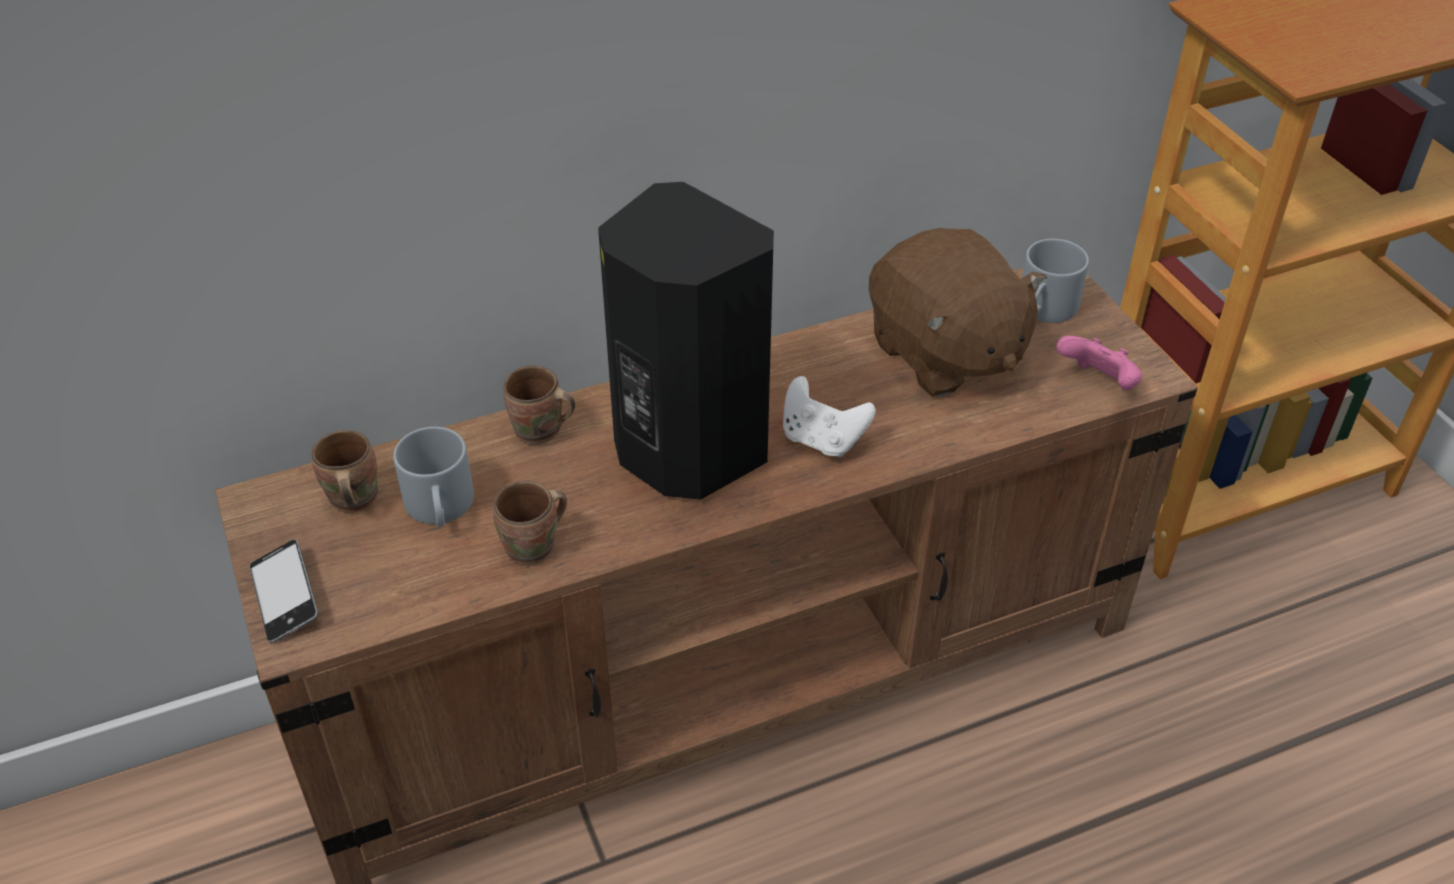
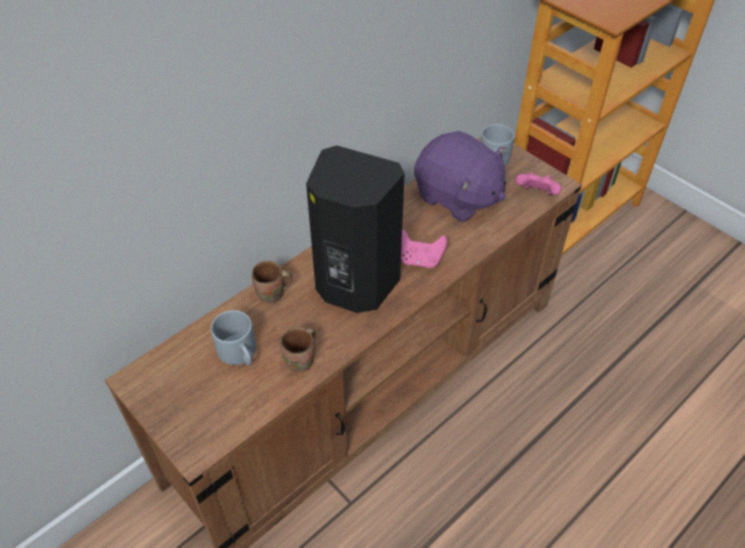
camera: 20 degrees left, 5 degrees up
phone [250,539,318,643] -> none
brown mug [311,430,378,513] -> none
white game controller [783,376,876,458] -> pink game controller [401,230,447,268]
brown plush toy [869,228,1047,397] -> purple plush toy [414,131,506,222]

